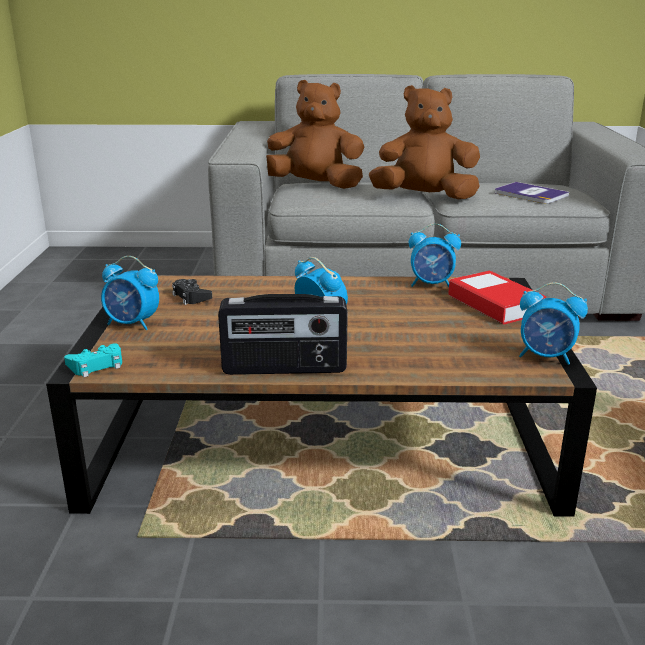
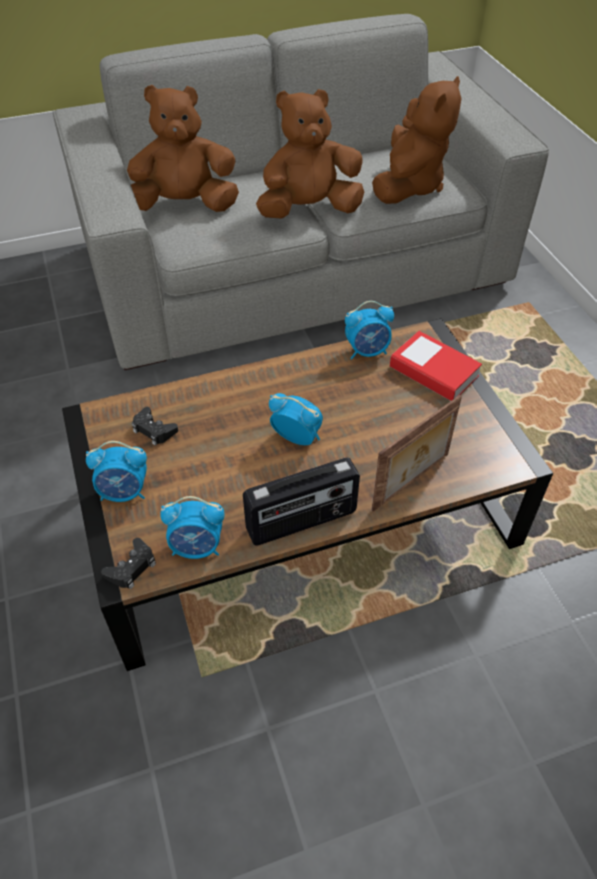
camera: 20 degrees left, 25 degrees up
turquoise game controller [64,343,122,378] -> black game controller [101,538,156,589]
book [495,182,569,204] -> brown plush toy [372,76,462,204]
alarm clock [519,282,588,365] -> alarm clock moved to [160,496,225,559]
none -> picture frame [371,395,462,511]

